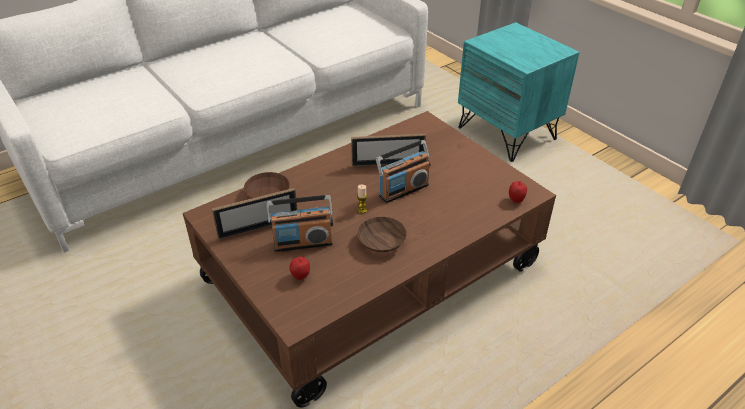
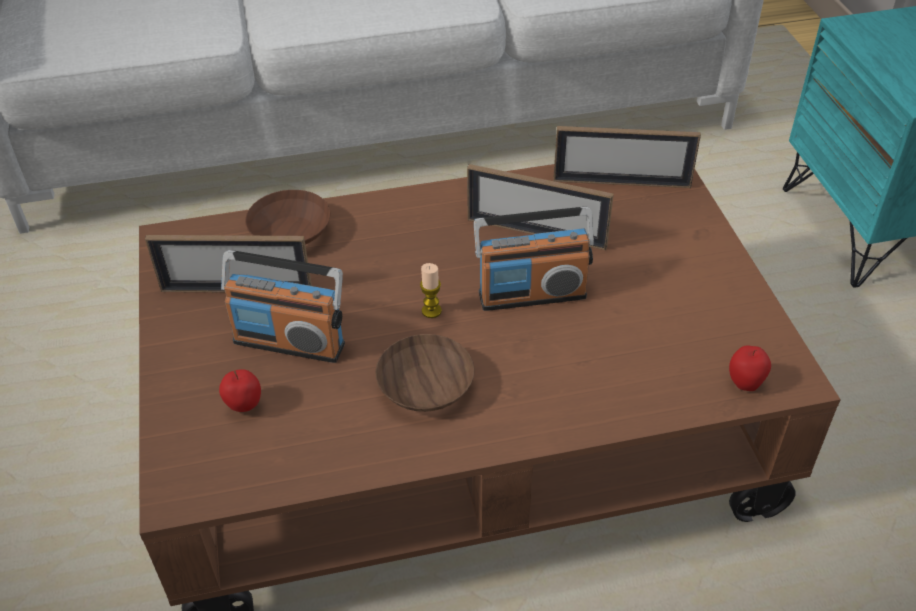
camera: 25 degrees right, 5 degrees up
none -> picture frame [553,126,701,188]

